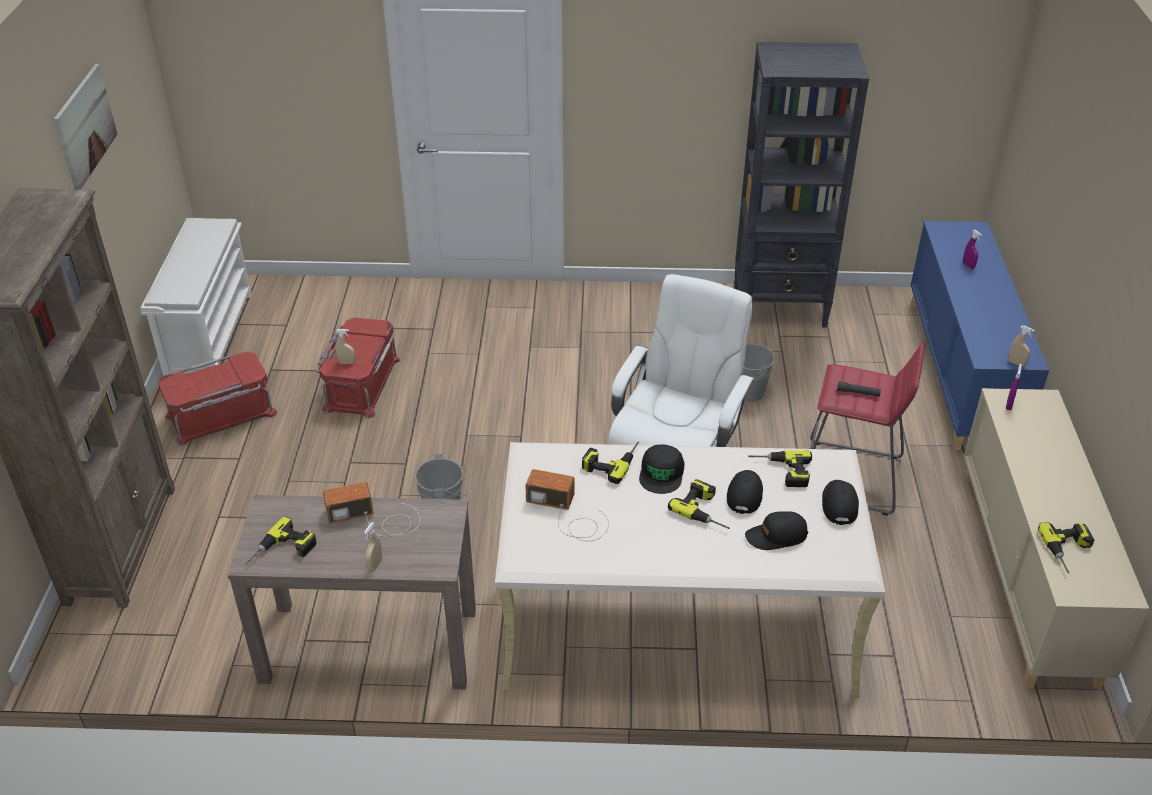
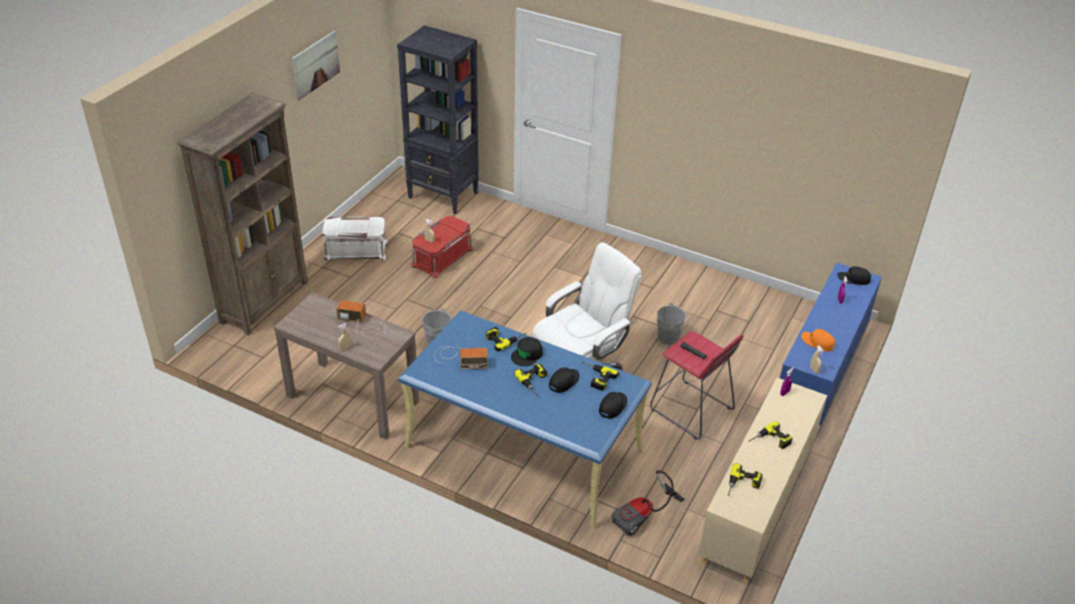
camera: 25 degrees right, 0 degrees up
white shoe rack [141,218,252,376] -> none
red storage box [158,351,277,446] -> white storage box [322,217,388,261]
power drill [246,517,317,564] -> power drill moved to [749,421,793,449]
beige desk [495,442,885,699] -> blue desk [398,310,652,529]
radio [525,469,609,541] -> radio turned 135 degrees clockwise [434,346,488,369]
black bookcase [734,42,869,328] -> black bookcase moved to [397,25,479,214]
black cap [745,511,808,550] -> black cap moved to [837,266,871,285]
none -> vacuum cleaner [611,470,685,536]
none -> orange cap [801,329,835,352]

